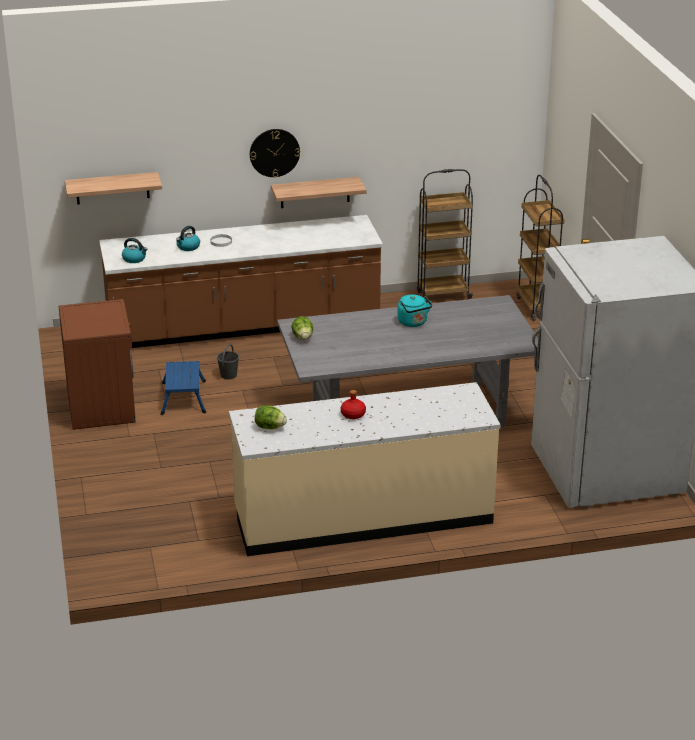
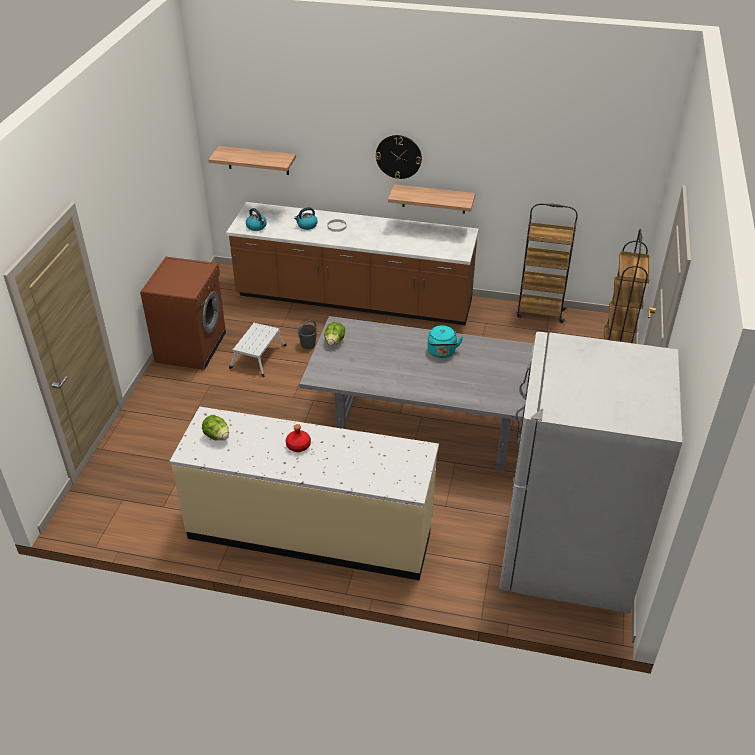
camera: 25 degrees right, 10 degrees up
blue step ladder [160,361,207,415] -> white step ladder [229,323,287,377]

